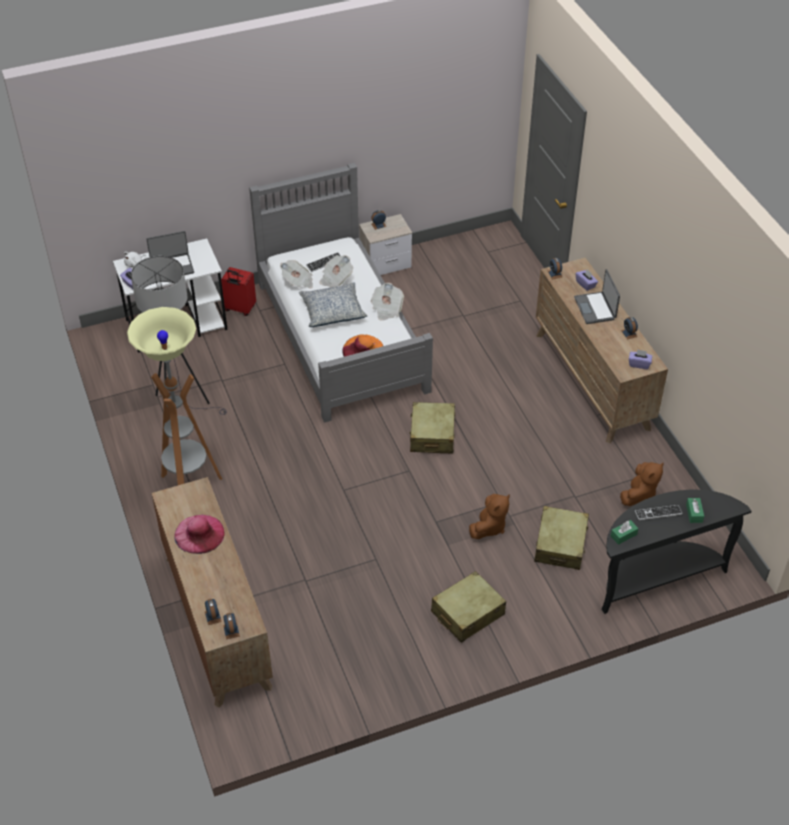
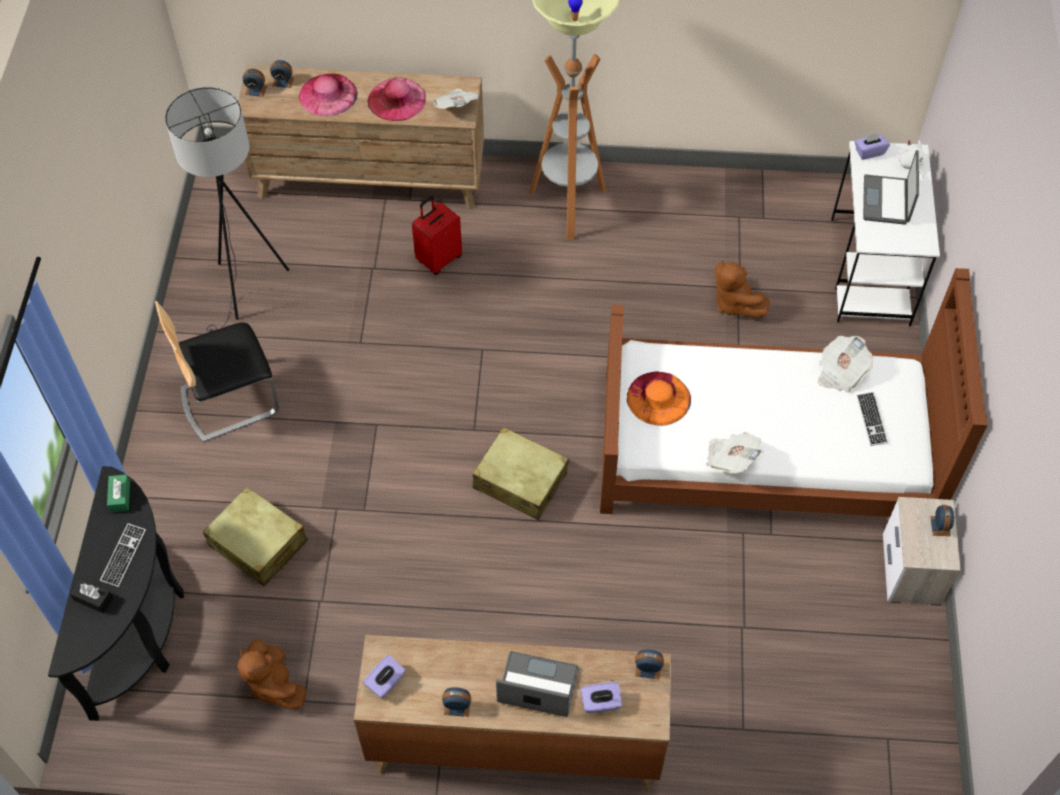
camera: 115 degrees right, 10 degrees up
grey floor lamp [131,256,227,415] -> grey floor lamp moved to [165,87,289,332]
red suitcase [221,267,256,316] -> red suitcase moved to [412,196,462,275]
grey bed [249,163,433,423] -> brown bed [600,268,988,517]
pillow [299,283,367,327] -> none
newspaper [319,255,353,287] -> newspaper moved to [433,89,479,109]
beige suitcase [431,571,506,643] -> chair [155,301,279,442]
brown plush toy [469,494,510,539] -> brown plush toy moved to [715,260,770,317]
green tissue box [686,498,704,523] -> black tissue box [70,578,113,613]
none -> pink hat [299,73,358,116]

